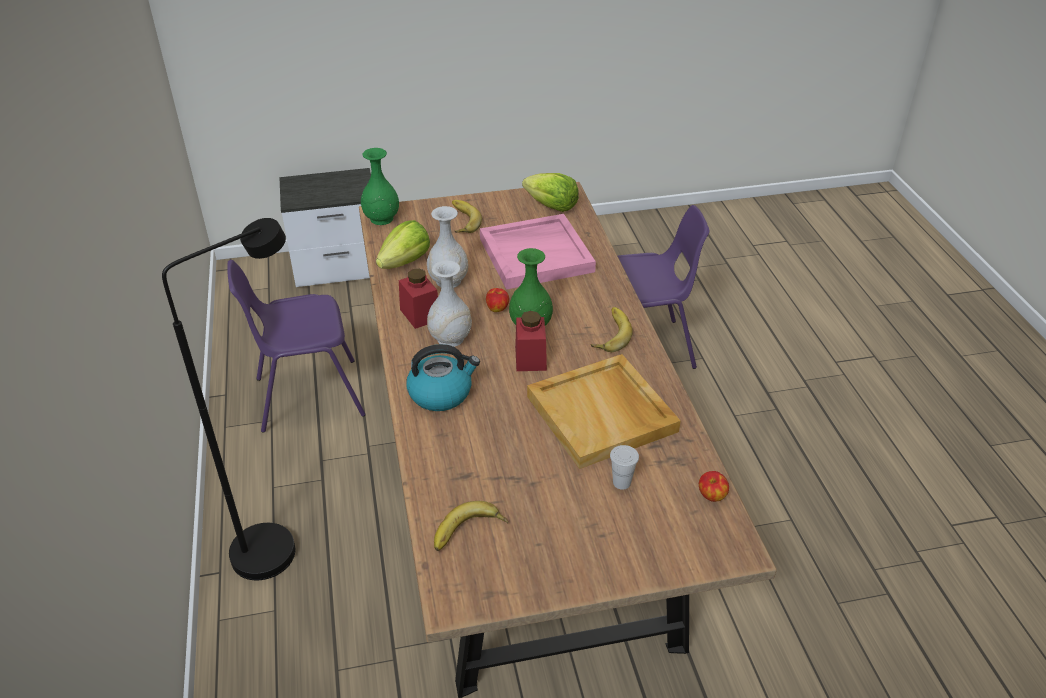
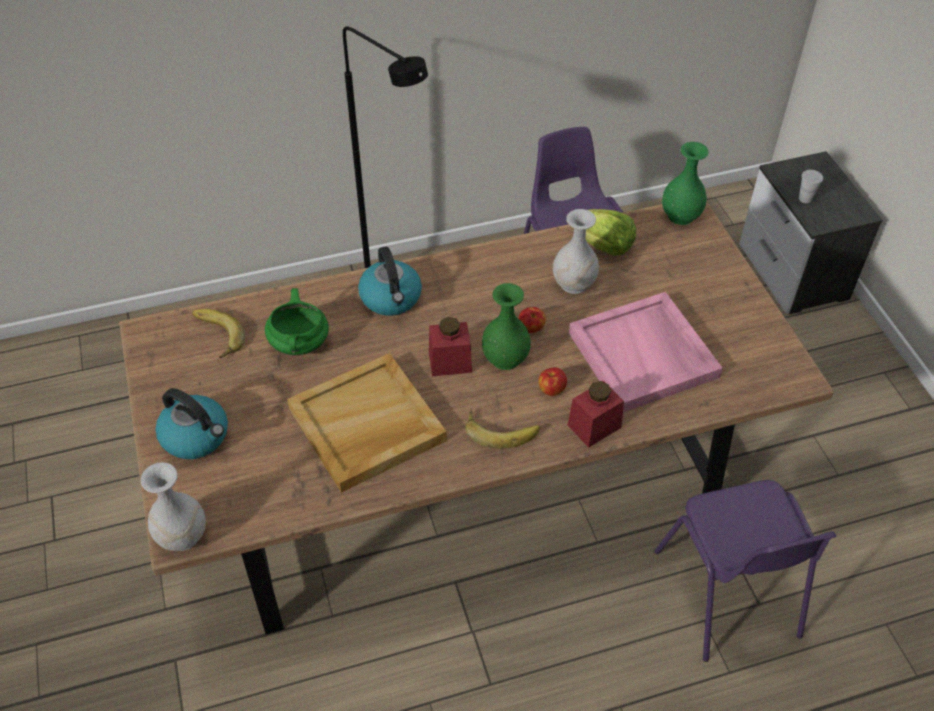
camera: 85 degrees right, 10 degrees up
red jar [399,269,438,329] -> red jar moved to [568,381,624,448]
white vase [427,260,472,347] -> white vase moved to [141,462,206,551]
banana [452,200,482,233] -> none
lettuce [522,173,579,212] -> none
white cup [610,445,639,490] -> white cup moved to [799,170,823,203]
apple [699,471,729,502] -> apple moved to [538,367,567,396]
none -> kettle [156,388,228,459]
none -> green cooking pot [265,288,329,356]

